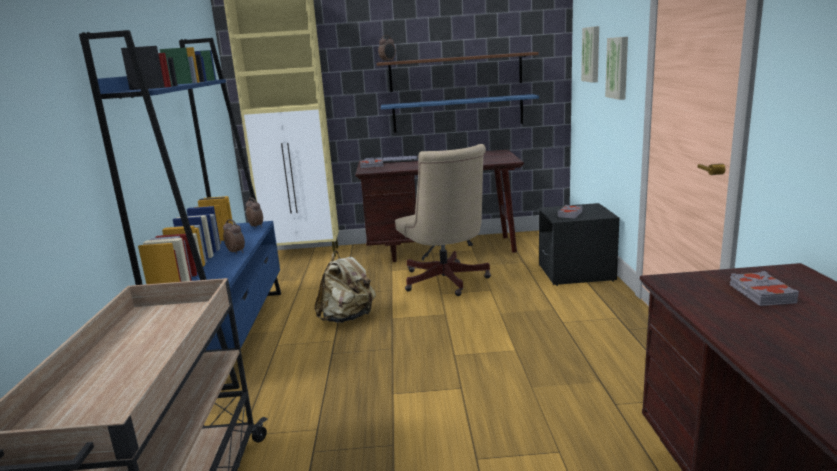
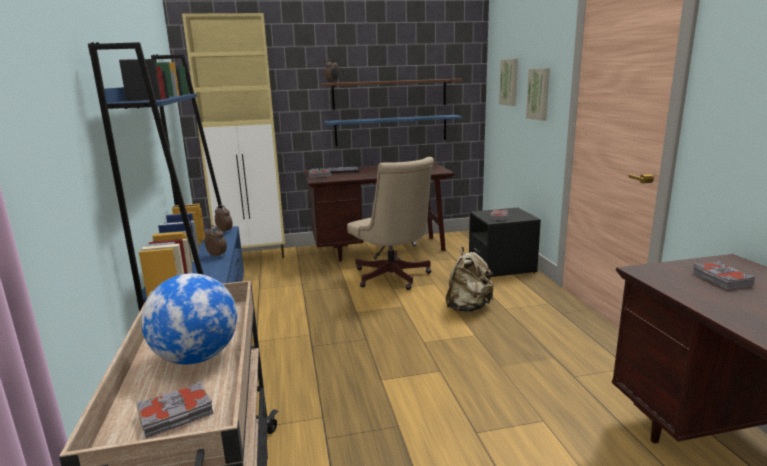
camera: 10 degrees left, 0 degrees up
beige backpack [315,251,376,323] -> beige backpack moved to [446,247,494,312]
none -> grey book [136,381,213,439]
none -> globe [141,273,237,365]

